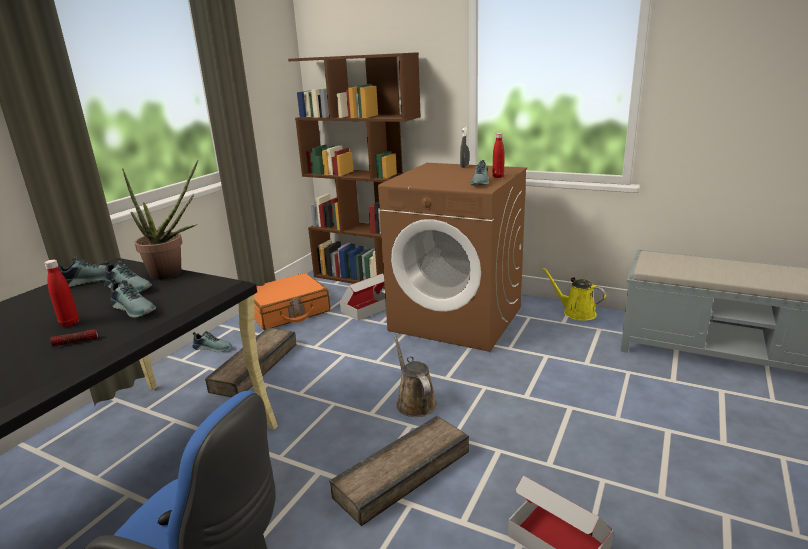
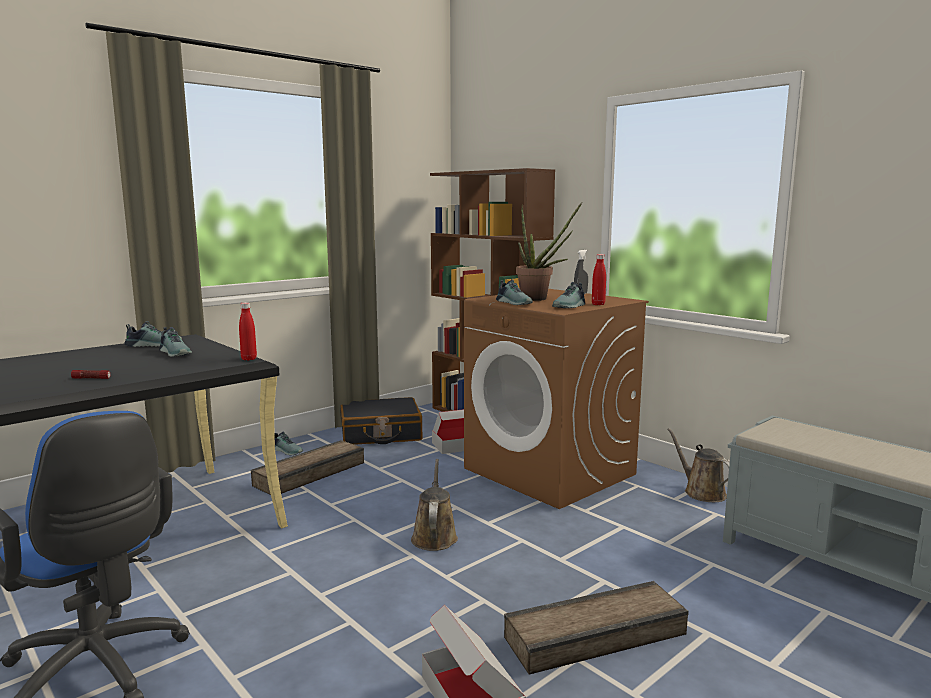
camera: 20 degrees right, 10 degrees down
red bottle [44,260,79,327] -> red bottle moved to [239,302,257,360]
shoe [110,279,156,318] -> shoe moved to [496,279,533,305]
potted plant [122,160,198,280] -> potted plant moved to [516,202,582,301]
orange suitcase [254,273,330,330] -> black suitcase [340,397,422,445]
crate [330,416,469,526] -> crate moved to [504,581,689,675]
yellow watering can [542,267,606,321] -> brown watering can [667,428,730,502]

